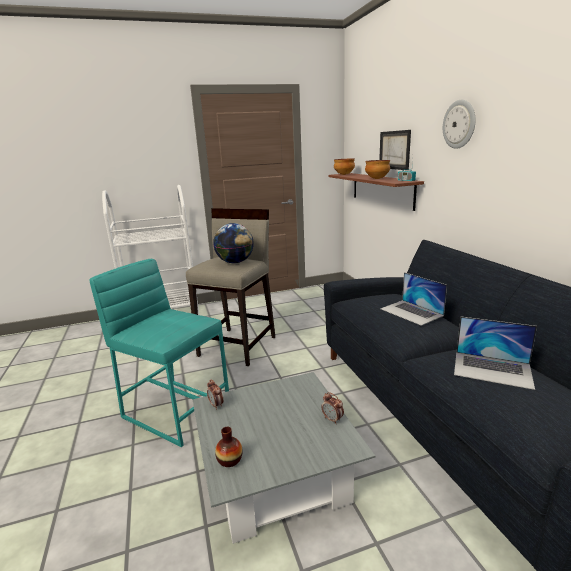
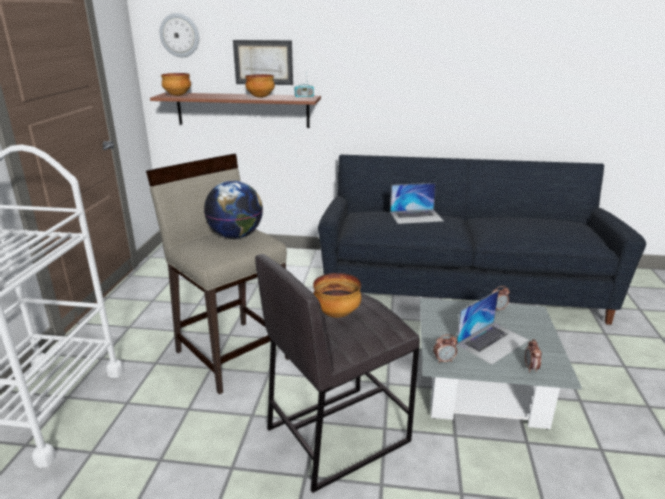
camera: 65 degrees left, 5 degrees up
turquoise stool [89,259,229,447] -> grey stool [255,254,420,493]
vase [215,427,243,467] -> alarm clock [525,339,542,372]
wall clock [443,100,475,149] -> wall clock moved to [160,13,199,57]
laptop [454,316,537,390] -> laptop moved to [457,290,529,365]
none -> bowl [313,273,361,318]

